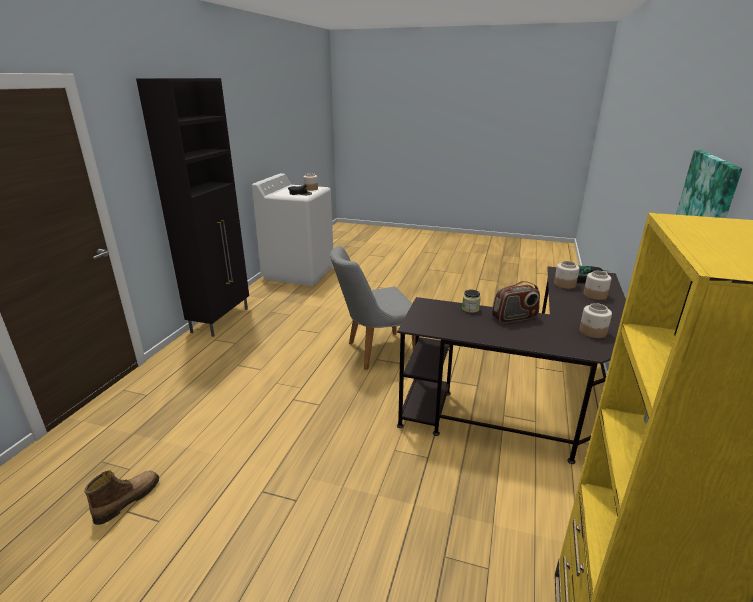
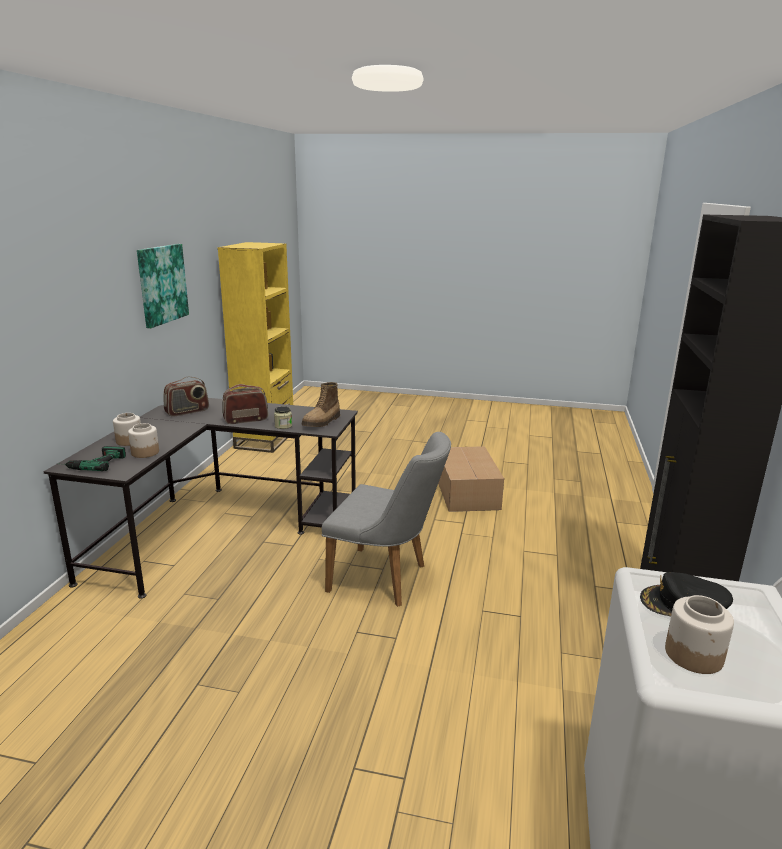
camera: 175 degrees right, 5 degrees down
boot [84,470,159,525] -> boot moved to [301,382,340,427]
grey chair [330,246,416,370] -> grey chair turned 45 degrees clockwise [322,432,451,607]
jar [579,303,612,338] -> radio [164,377,209,417]
none -> cardboard box [438,446,504,512]

